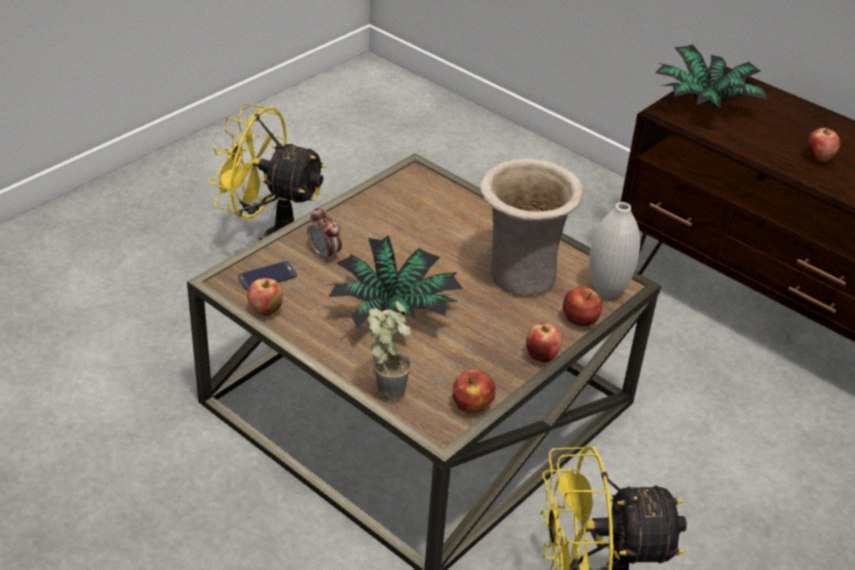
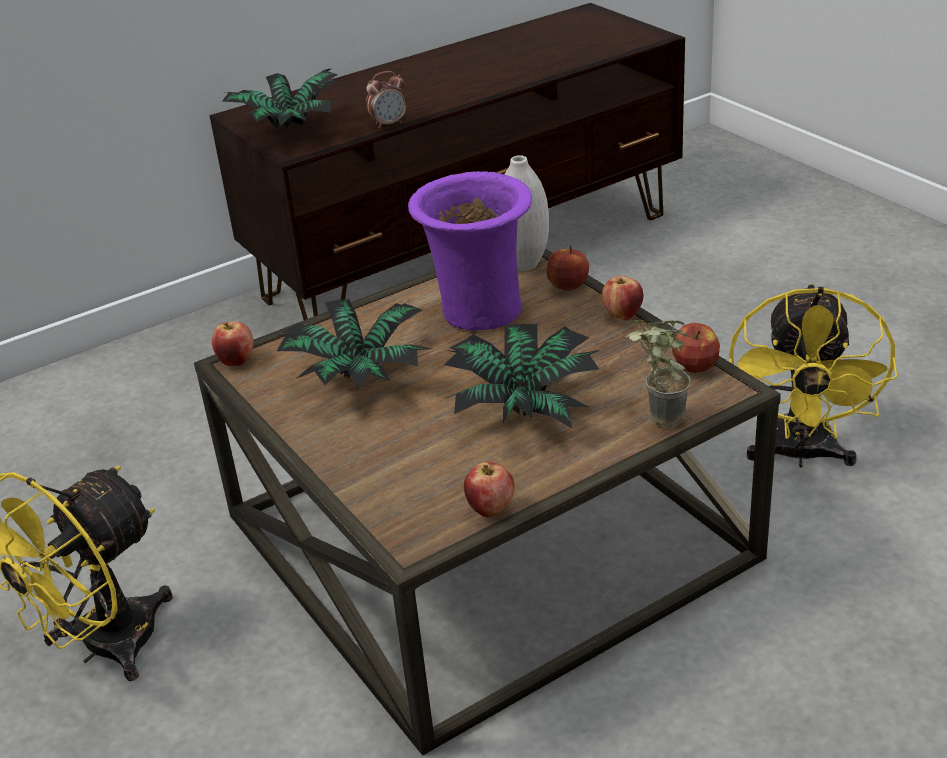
camera: 70 degrees left, 5 degrees down
phone [238,261,297,290] -> none
alarm clock [307,207,342,262] -> alarm clock moved to [366,71,407,129]
beige vase [480,159,584,296] -> purple vase [408,171,532,331]
apple [806,128,840,162] -> apple moved to [212,321,253,366]
none -> potted plant [276,299,431,389]

